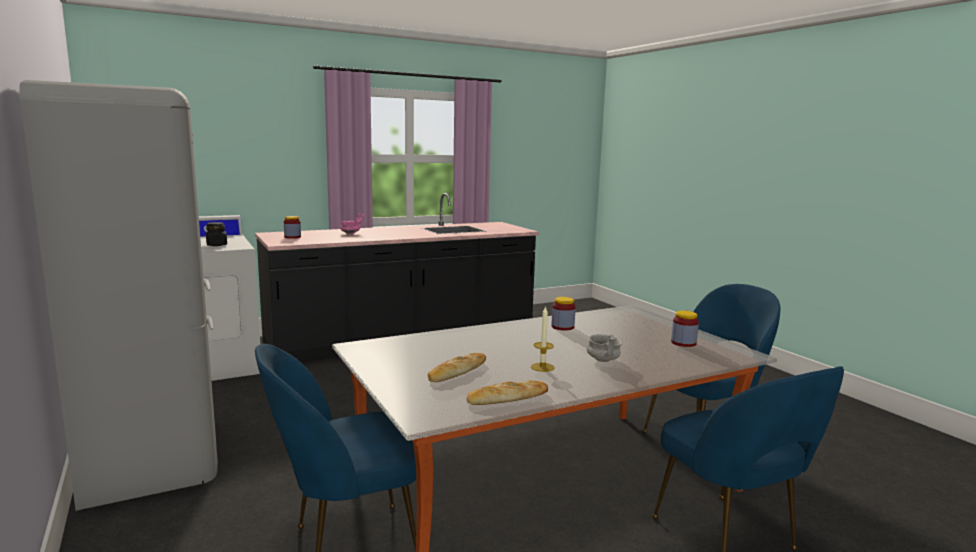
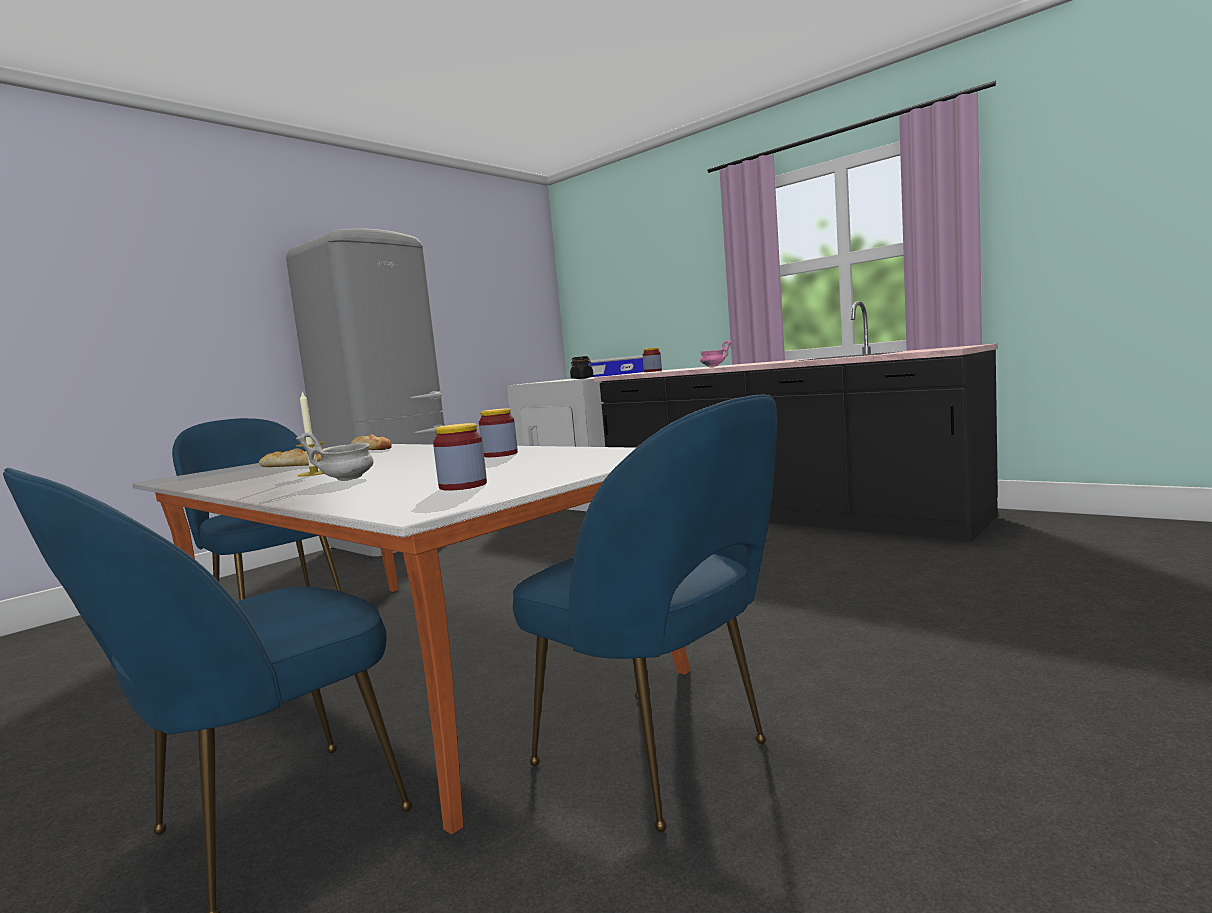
camera: 70 degrees right, 5 degrees down
bread [467,380,548,405] -> bread moved to [351,435,392,450]

